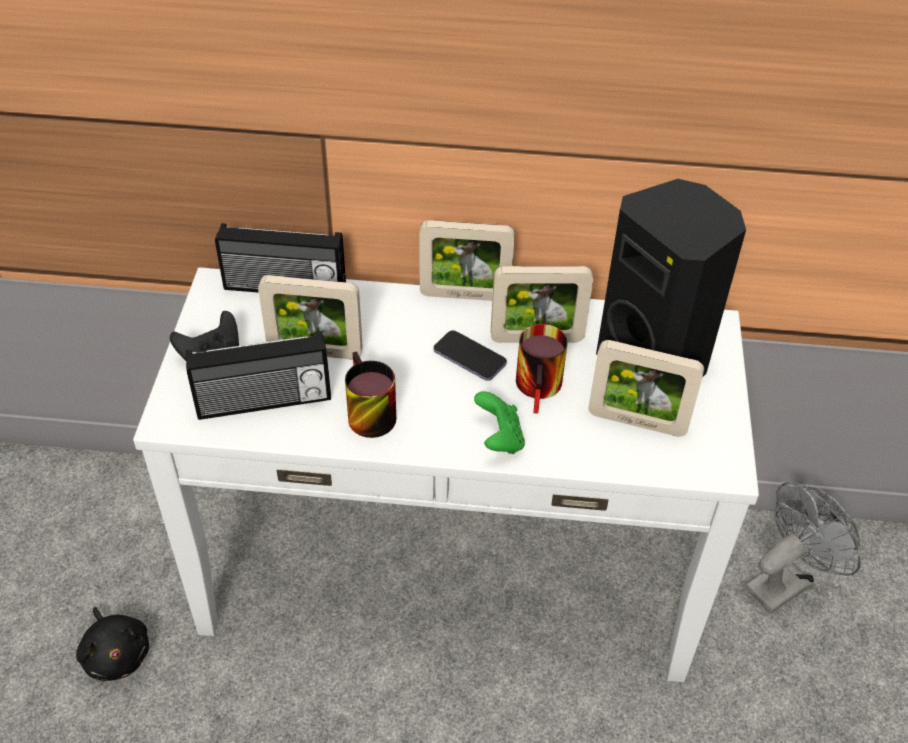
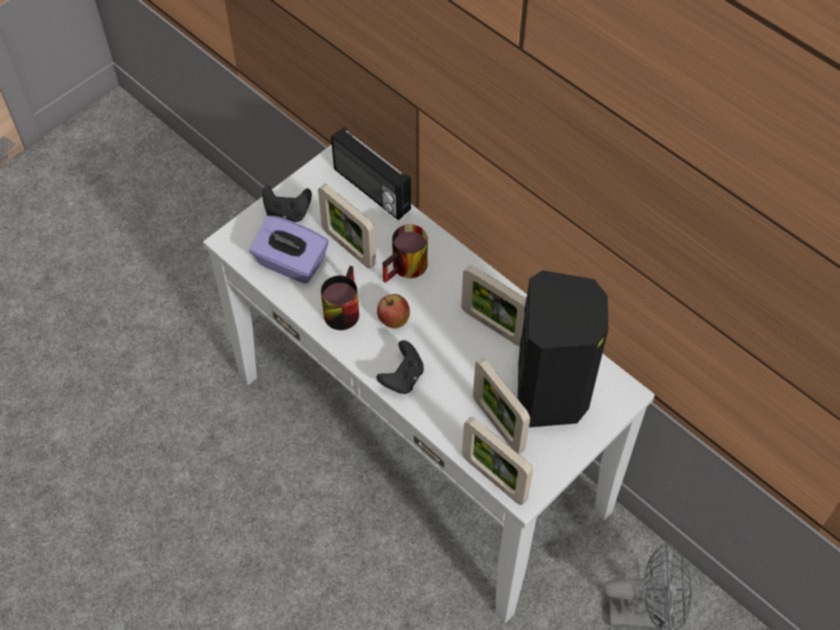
camera: 40 degrees right, 10 degrees up
black plush toy [76,607,149,681] -> none
radio [186,331,331,420] -> purple tissue box [249,215,328,284]
picture frame [419,220,515,301] -> picture frame moved to [462,417,533,505]
phone [433,330,507,381] -> none
green game controller [474,391,525,454] -> black game controller [377,340,424,394]
mug [516,324,568,414] -> mug moved to [382,224,428,283]
none -> apple [377,294,410,328]

